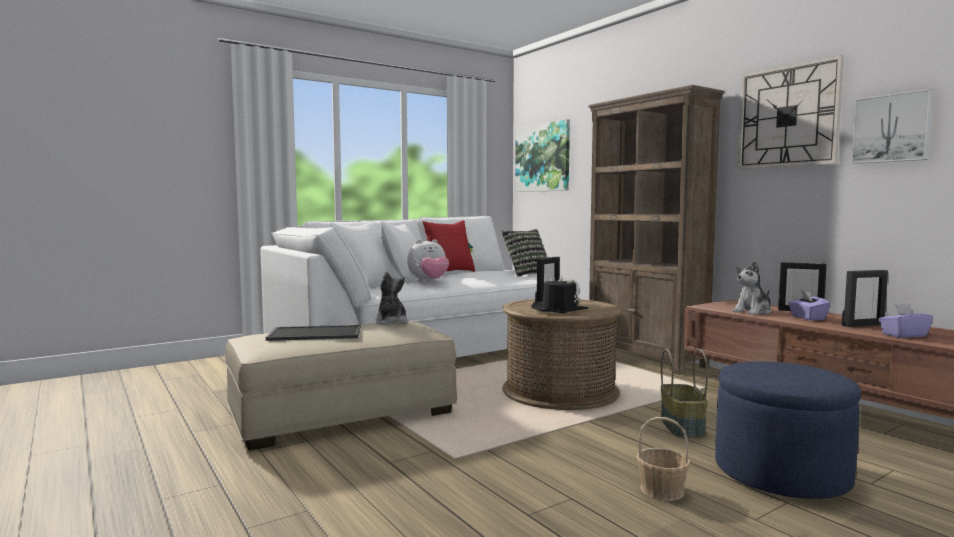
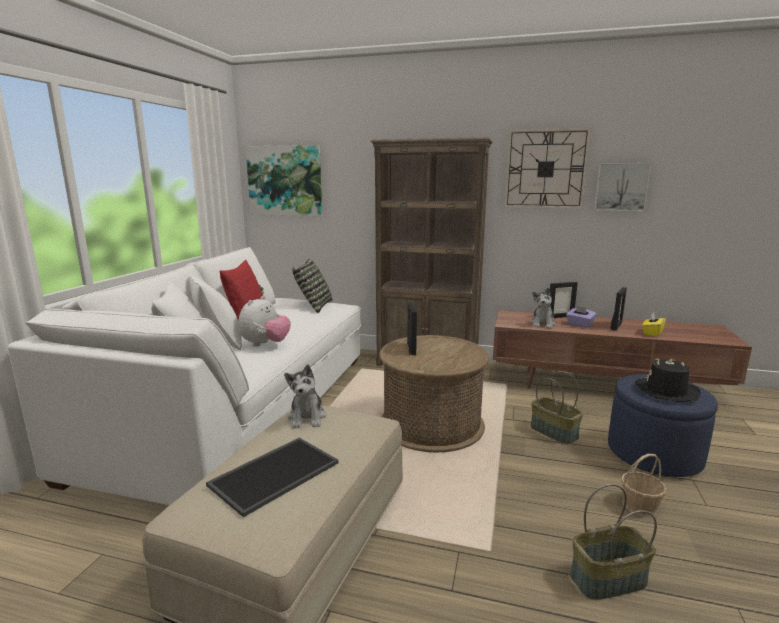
camera: 40 degrees left, 10 degrees up
plush toy [375,271,408,325] -> plush toy turned 120 degrees counterclockwise [284,364,326,429]
black hat [531,276,589,313] -> black hat moved to [635,358,701,402]
purple tissue box [879,304,933,338] -> yellow tissue box [642,313,666,337]
none -> basket [570,484,657,600]

